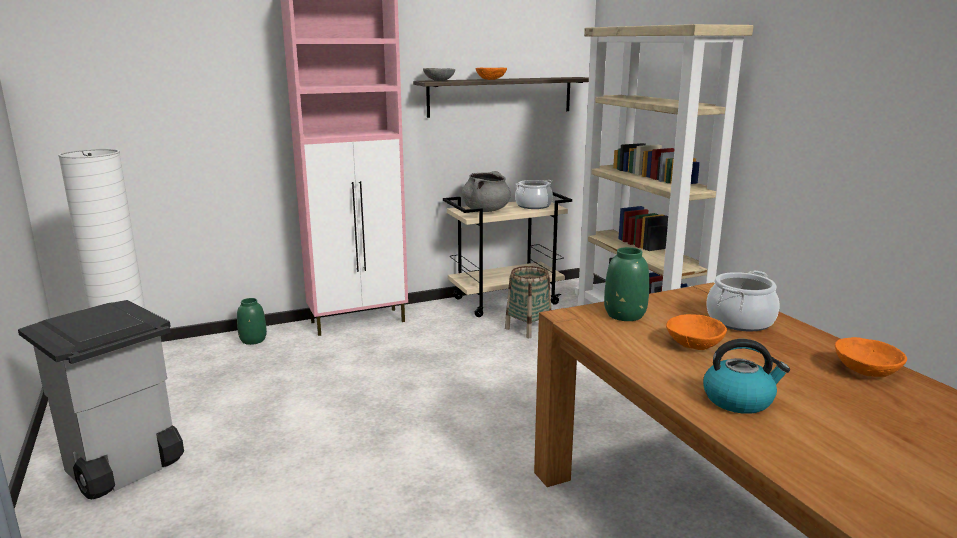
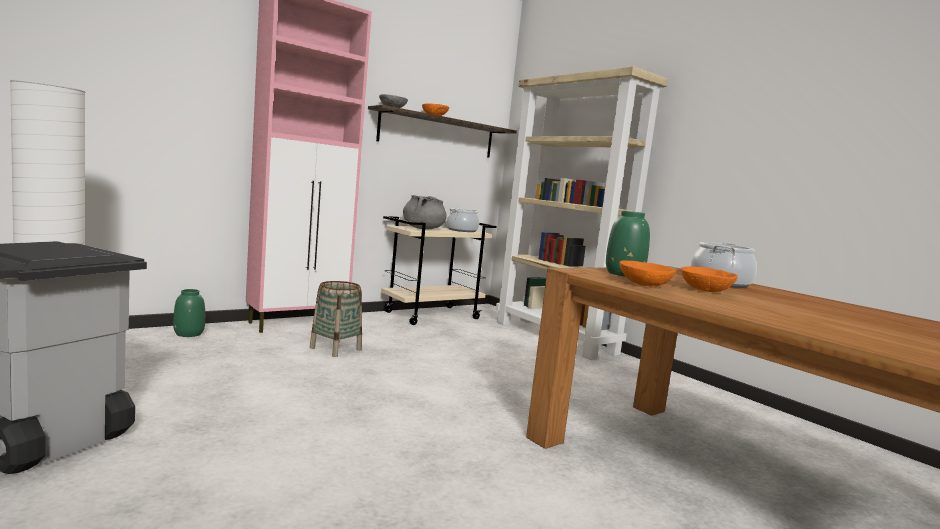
camera: 15 degrees left, 10 degrees down
basket [505,266,551,338] -> basket moved to [310,281,362,357]
kettle [703,339,790,414] -> none
orange bowl [835,337,907,377] -> orange bowl moved to [619,260,676,287]

